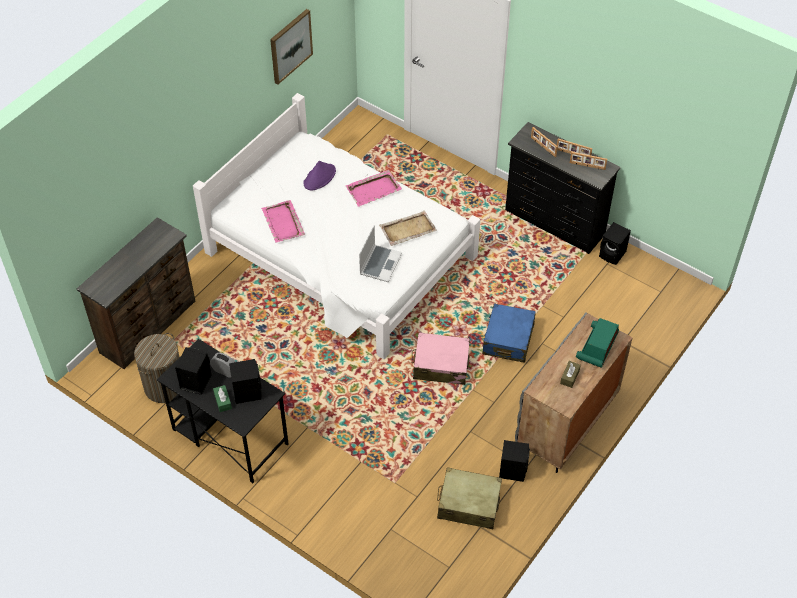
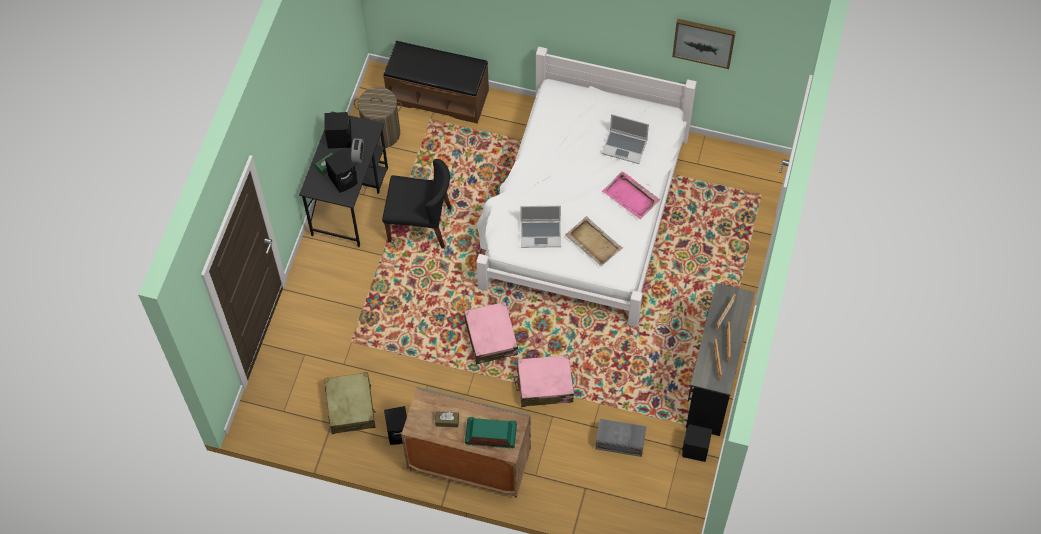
camera: 70 degrees right, 10 degrees up
brown dresser [77,217,195,369] -> brown bench [383,41,489,124]
pink tray [261,200,305,243] -> none
purple hat [303,161,336,190] -> laptop [602,114,649,164]
blue suitcase [482,304,536,363] -> pink suitcase [514,355,574,407]
none -> black chair [382,159,451,249]
none -> grey storage box [595,419,647,457]

